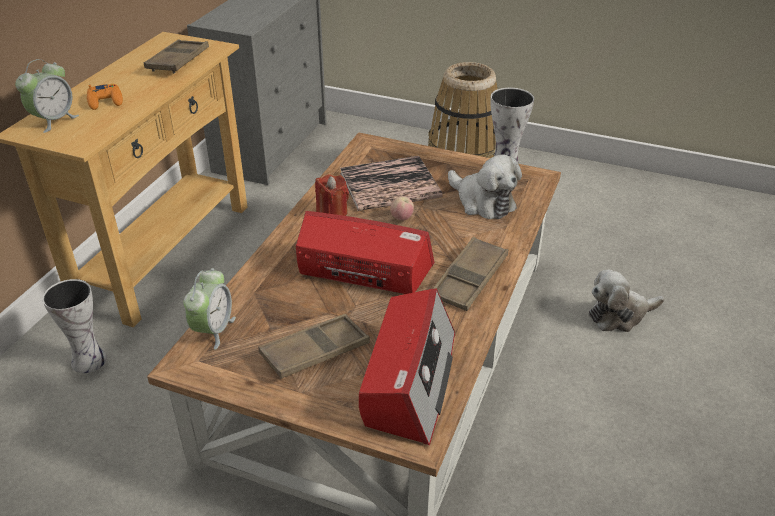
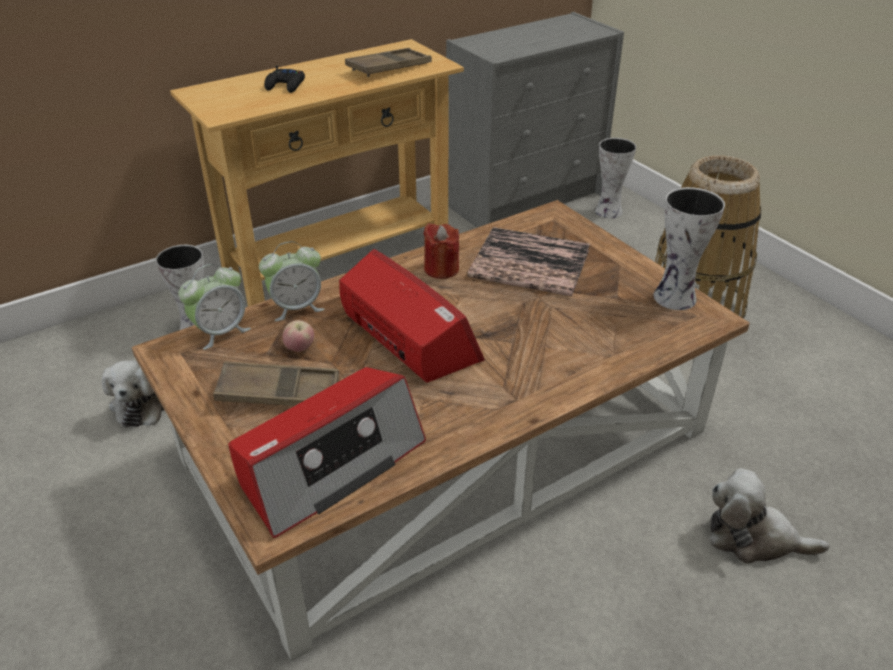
camera: 35 degrees right, 0 degrees up
alarm clock [15,59,79,133] -> alarm clock moved to [259,241,325,321]
orange game controller [87,84,123,110] -> black game controller [264,66,305,93]
apple [390,196,414,220] -> apple moved to [283,320,314,352]
brown tray [433,237,508,311] -> none
plush toy [448,155,522,219] -> plush toy moved to [102,360,164,427]
none -> vase [595,138,636,219]

